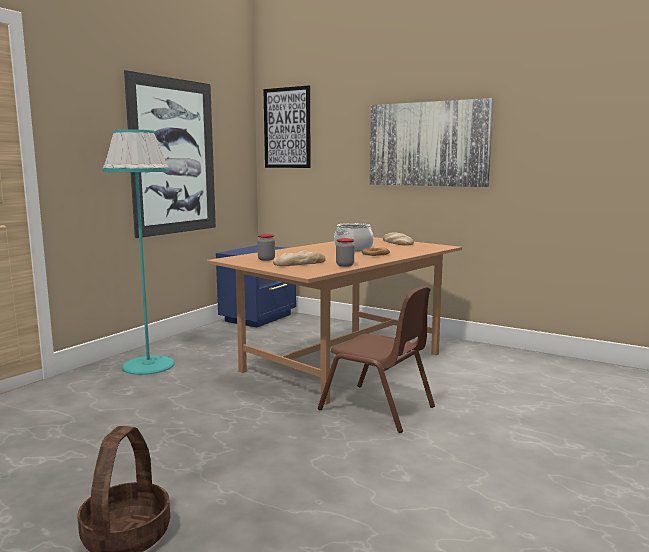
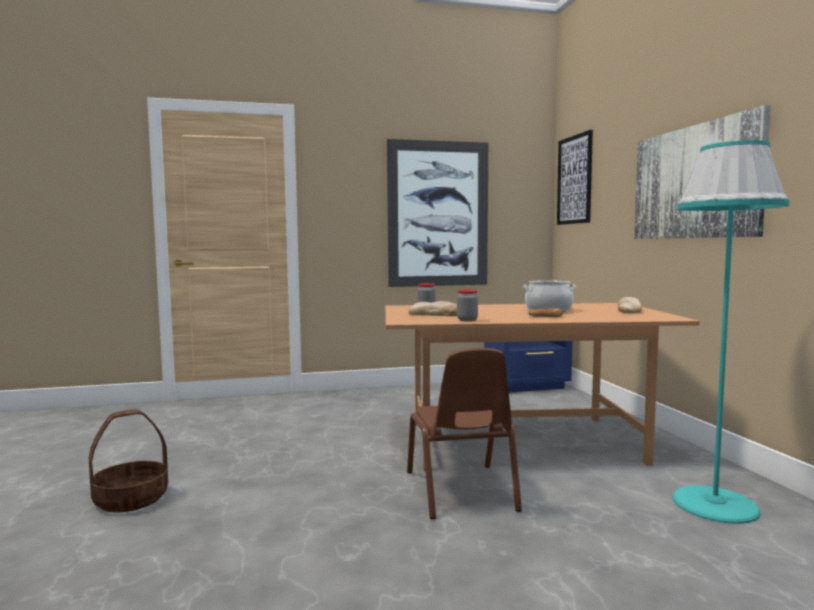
camera: 45 degrees right, 5 degrees down
turquoise floor lamp [103,129,175,375] -> turquoise floor lamp moved to [672,140,790,524]

